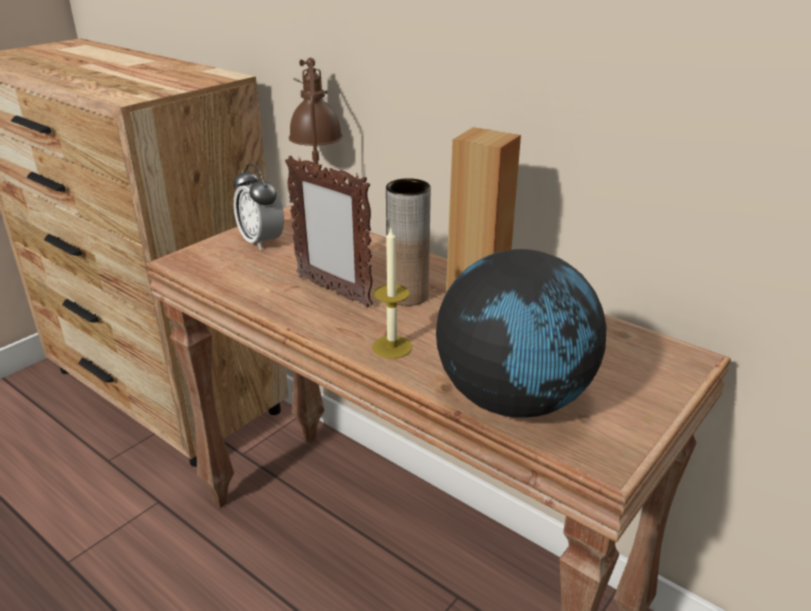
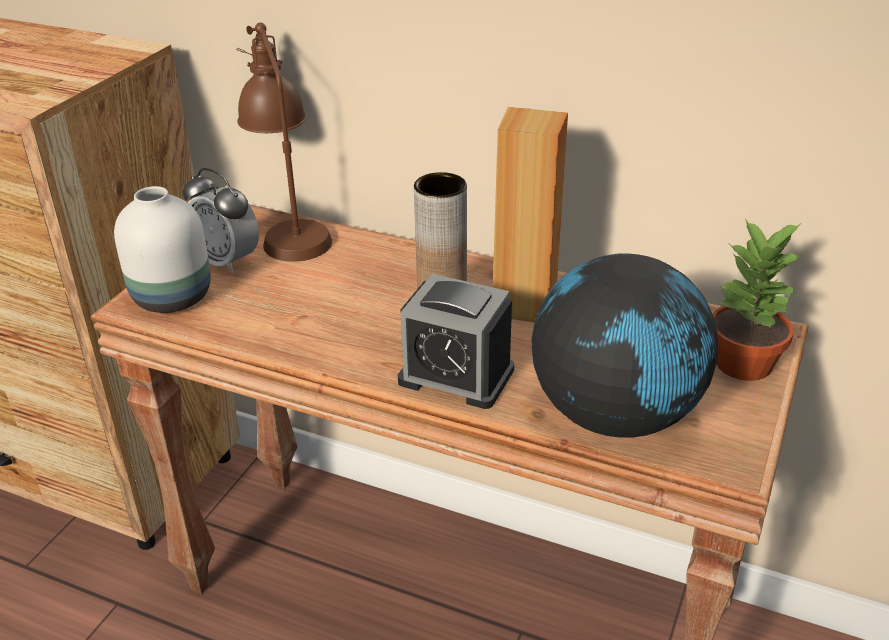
camera: 15 degrees left, 5 degrees up
picture frame [285,156,373,308] -> none
candle [372,228,412,359] -> alarm clock [398,274,514,409]
none -> white vase [114,186,211,313]
none -> potted plant [713,219,803,381]

